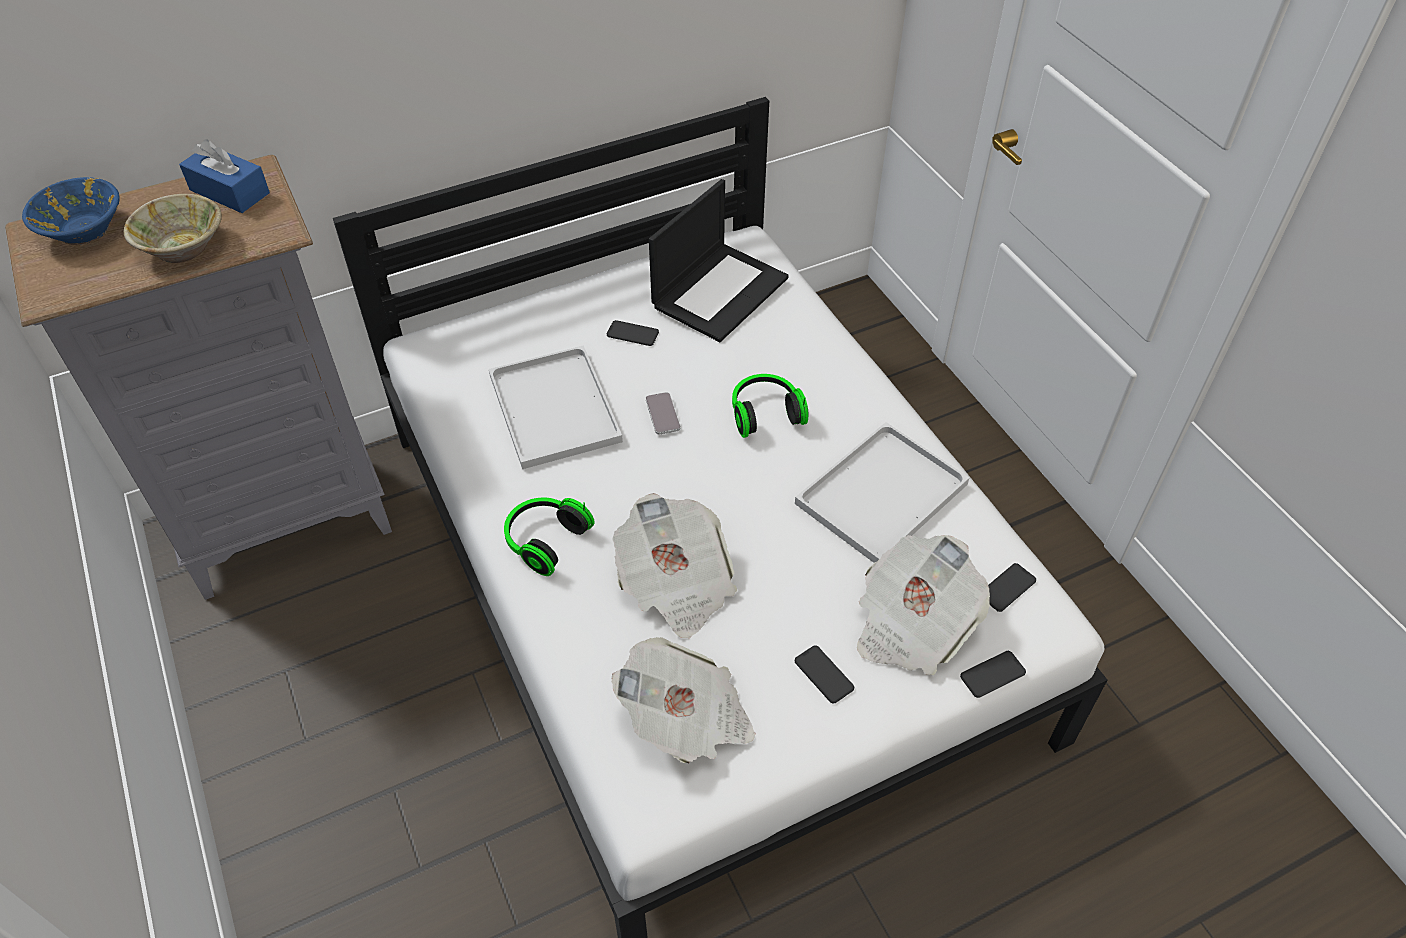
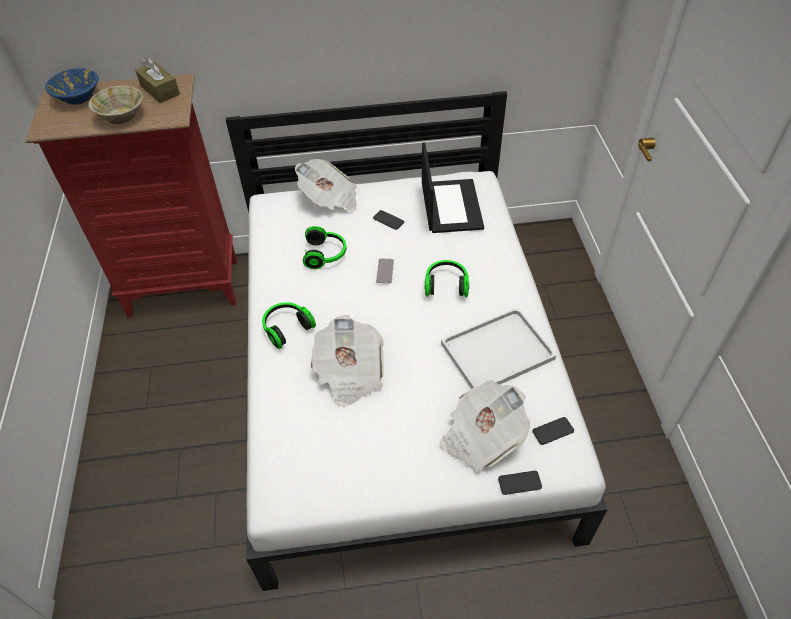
camera: 20 degrees right, 0 degrees up
grey dresser [5,155,392,600] -> red dresser [25,74,237,318]
blue tissue box [179,139,270,213] -> brown tissue box [135,58,180,103]
white tray [489,345,623,469] -> headphones [303,226,346,269]
newspaper [612,637,756,763] -> newspaper moved to [295,159,357,211]
laptop [649,179,789,342] -> laptop turned 60 degrees counterclockwise [422,142,484,233]
phone [795,646,854,703] -> none

